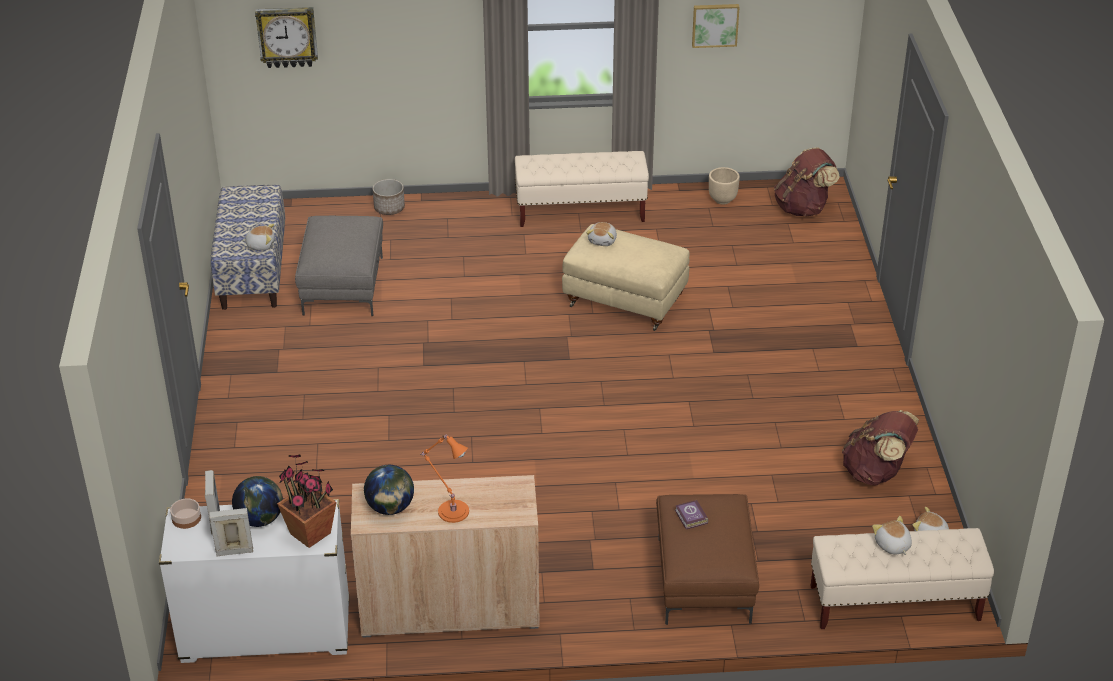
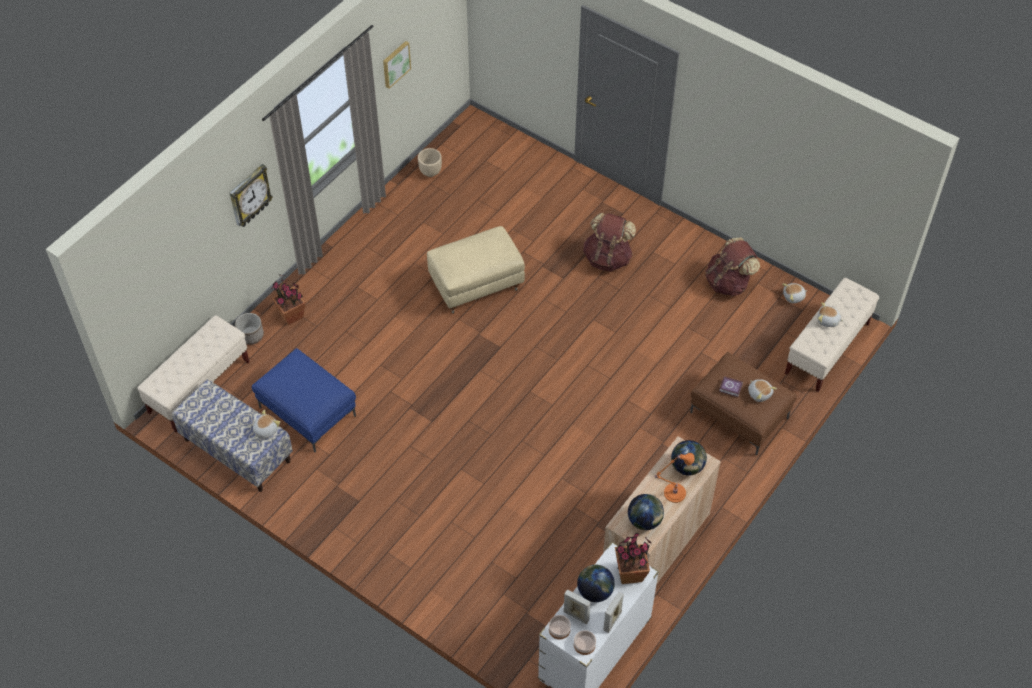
camera: 50 degrees left, 15 degrees up
wall clock [255,7,318,68] -> wall clock moved to [230,164,273,227]
grey ottoman [295,216,383,316] -> blue ottoman [252,348,356,452]
beige bench [515,151,649,227] -> beige bench moved to [137,315,250,433]
plush toy [586,222,617,246] -> plush toy moved to [748,379,777,402]
brown backpack [774,147,840,217] -> brown backpack moved to [583,213,636,272]
none -> potted plant [272,274,306,325]
none -> bowl [574,630,596,655]
none -> globe [671,440,707,476]

